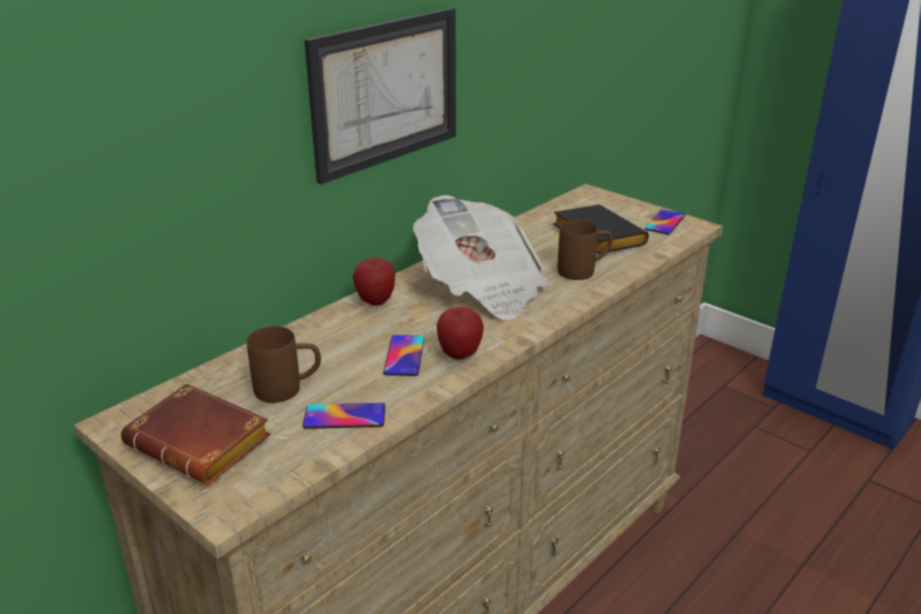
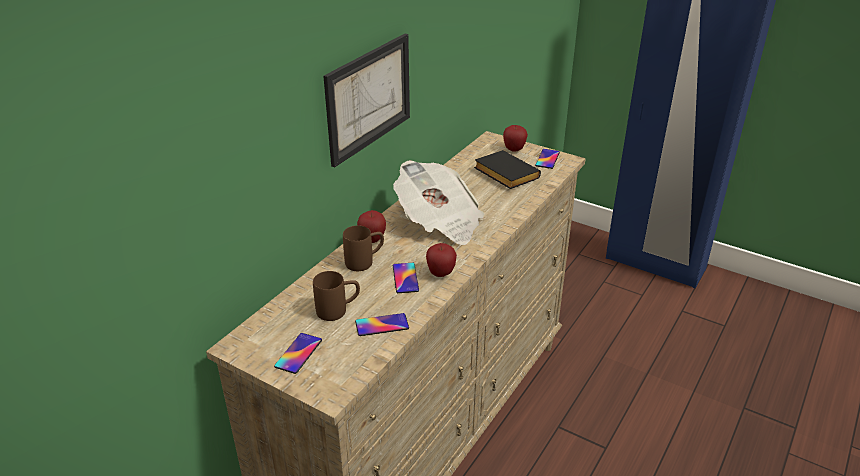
camera: 10 degrees left, 5 degrees up
brown book [121,383,271,485] -> phone [274,333,322,374]
brown mug [558,220,613,280] -> brown mug moved to [343,225,384,271]
none -> apple [503,125,528,152]

